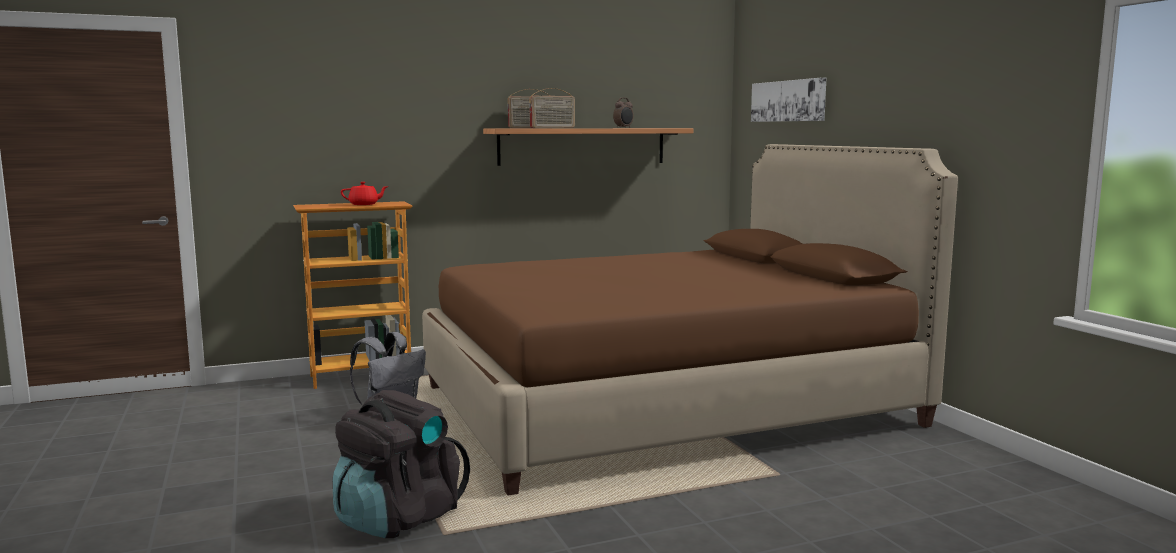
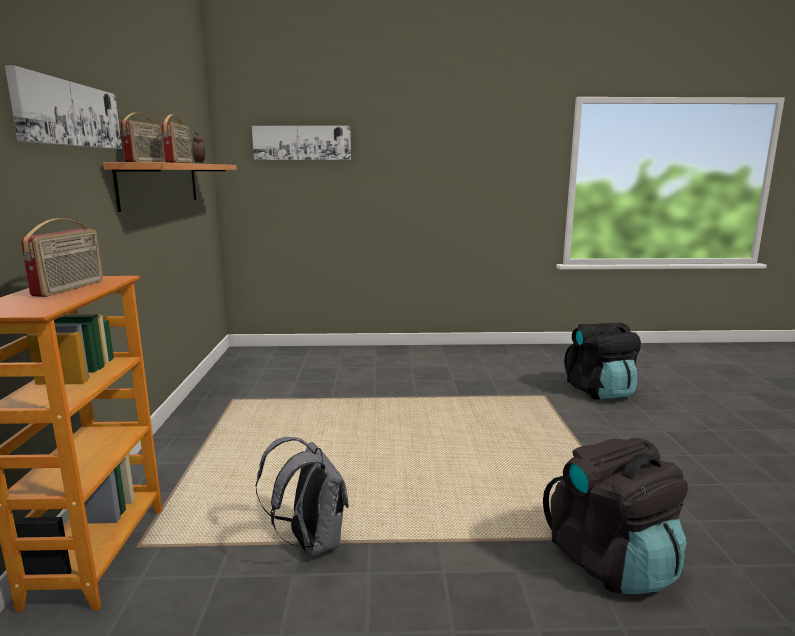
camera: 70 degrees left, 5 degrees up
red teapot [341,182,389,205] -> radio [21,218,103,297]
brown bed [422,144,958,495] -> none
none -> picture [5,65,122,149]
none -> black backpack [564,323,641,399]

